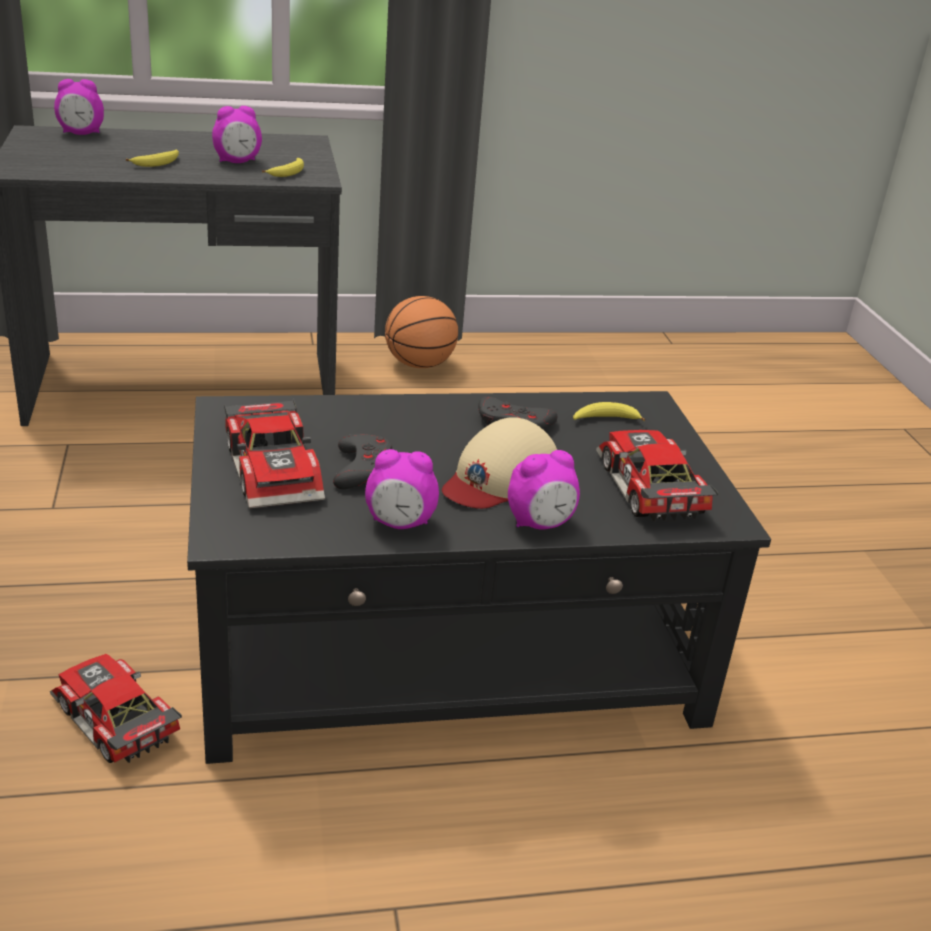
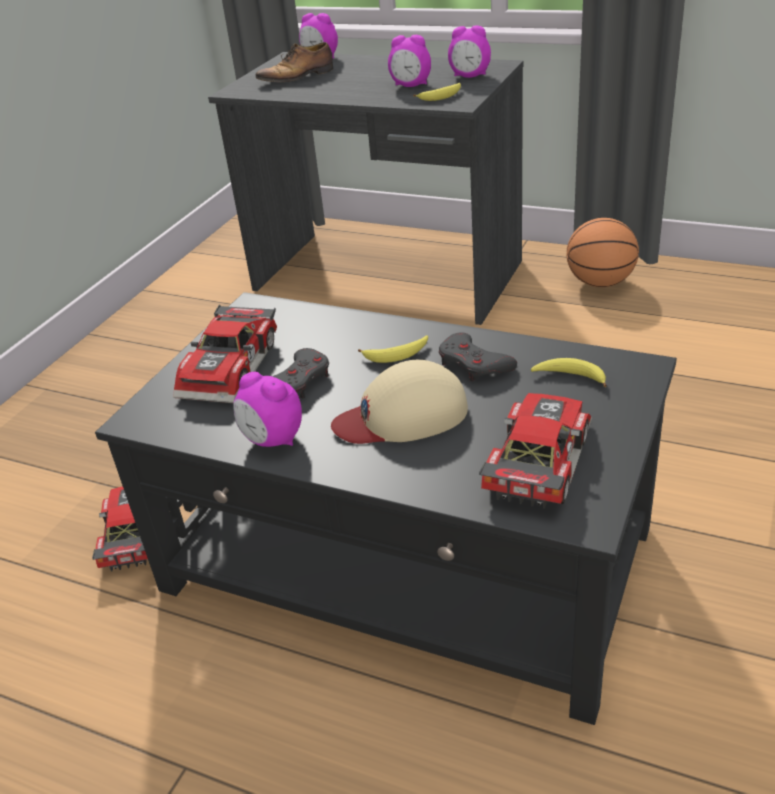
camera: 40 degrees right, 5 degrees up
banana [126,150,179,167] -> banana moved to [358,335,428,363]
alarm clock [508,450,580,529] -> alarm clock moved to [448,25,491,78]
none -> shoe [255,42,334,82]

